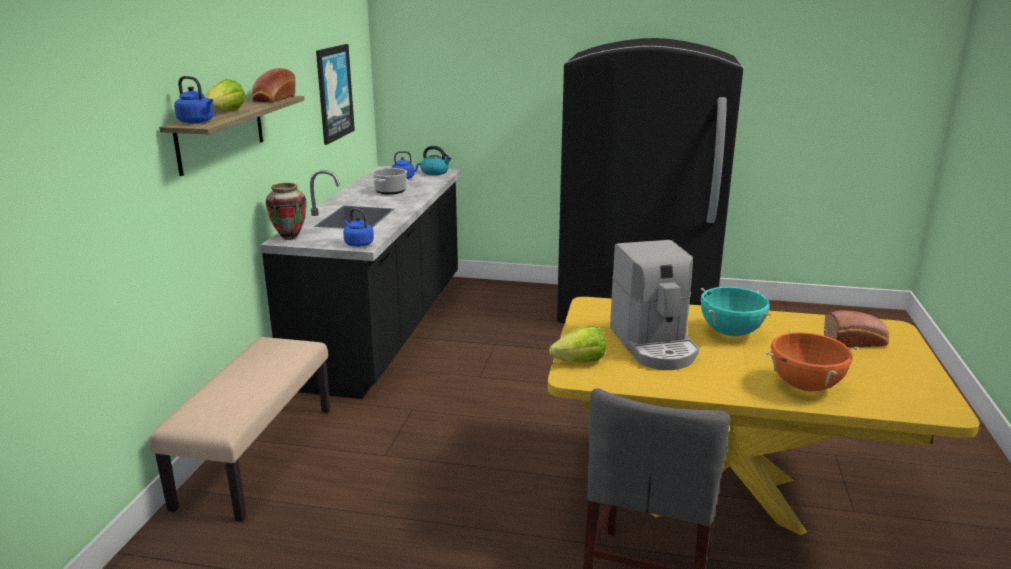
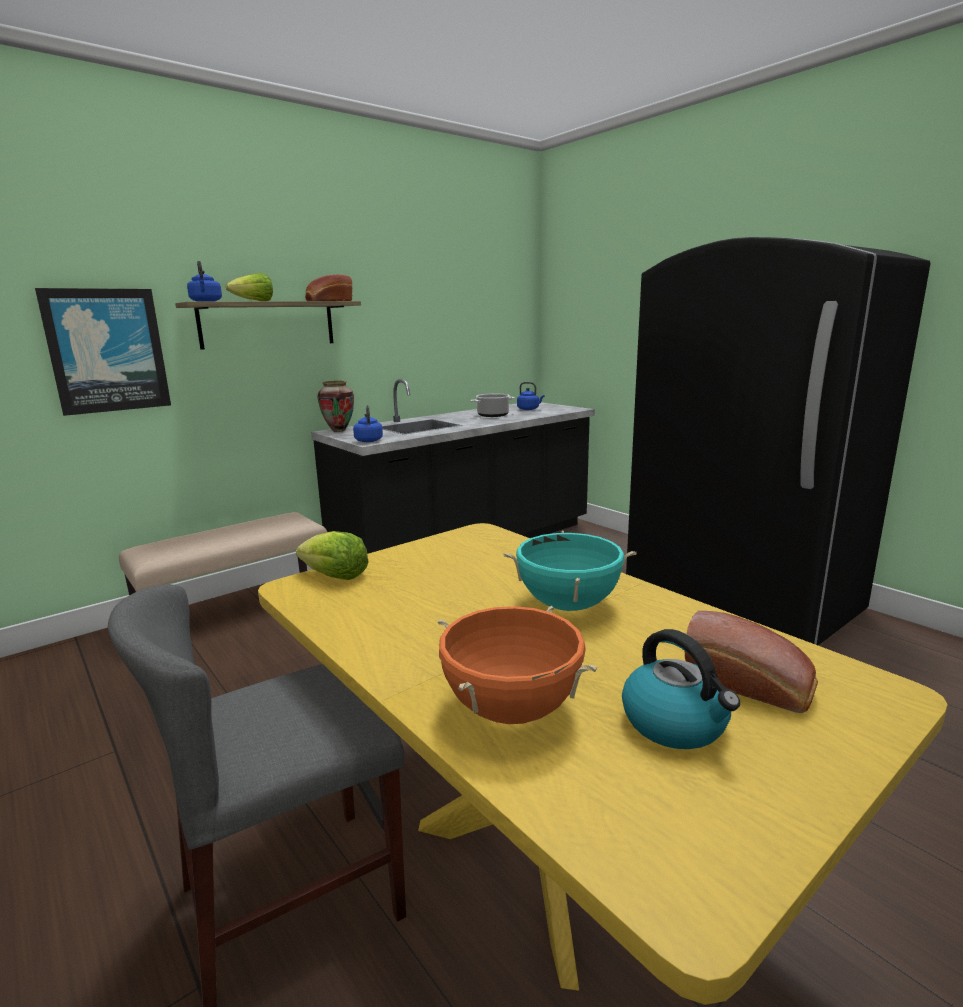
camera: 40 degrees right, 5 degrees down
picture [316,44,355,145] -> picture moved to [35,288,171,416]
kettle [420,146,452,175] -> kettle moved to [622,629,740,749]
coffee machine [610,240,699,370] -> none

